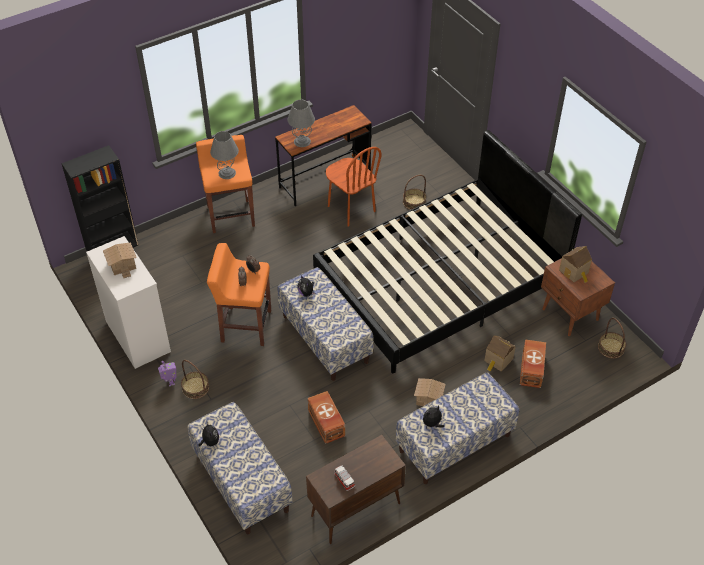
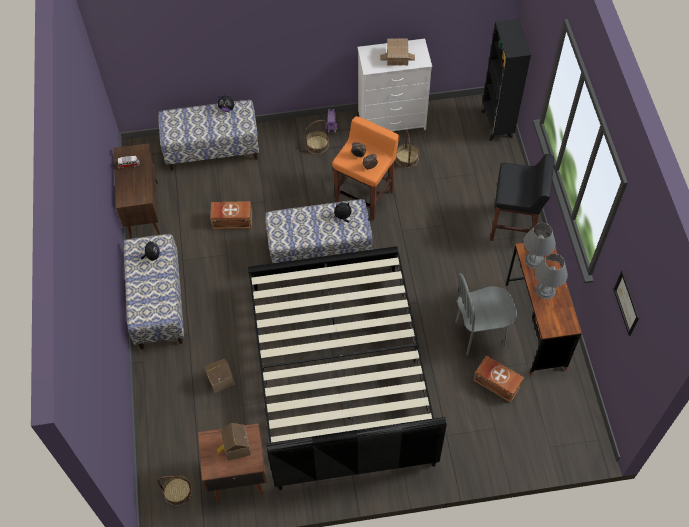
camera: 115 degrees right, 10 degrees up
orange stool [196,135,255,233] -> black stool [490,154,554,241]
grey table lamp [210,131,239,179] -> grey table lamp moved to [535,254,568,299]
brown chair [326,147,382,227] -> grey chair [455,273,517,356]
basket [403,175,426,210] -> basket moved to [395,130,419,168]
toy house [414,378,446,406] -> none
brown storage box [520,339,546,388] -> brown storage box moved to [473,356,524,403]
none -> picture [613,271,639,336]

